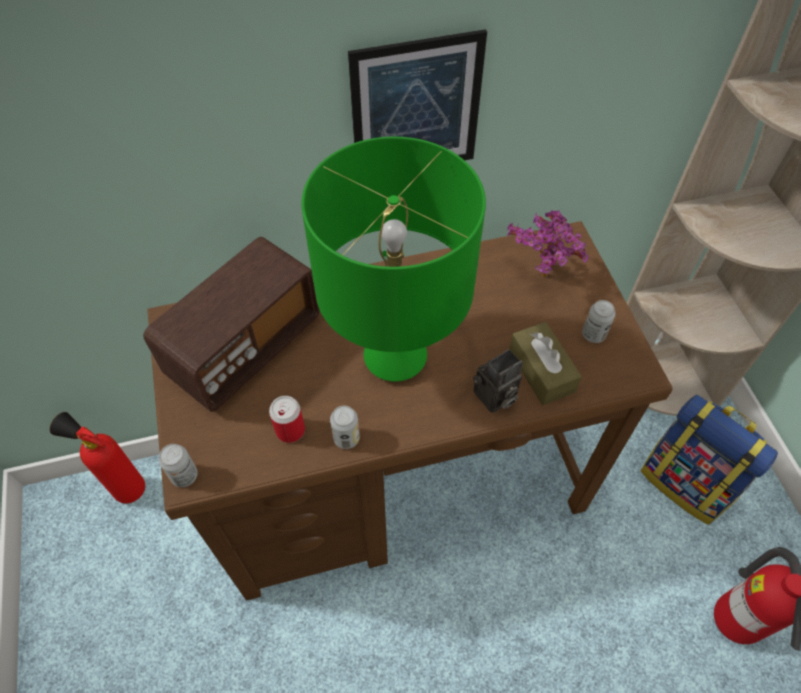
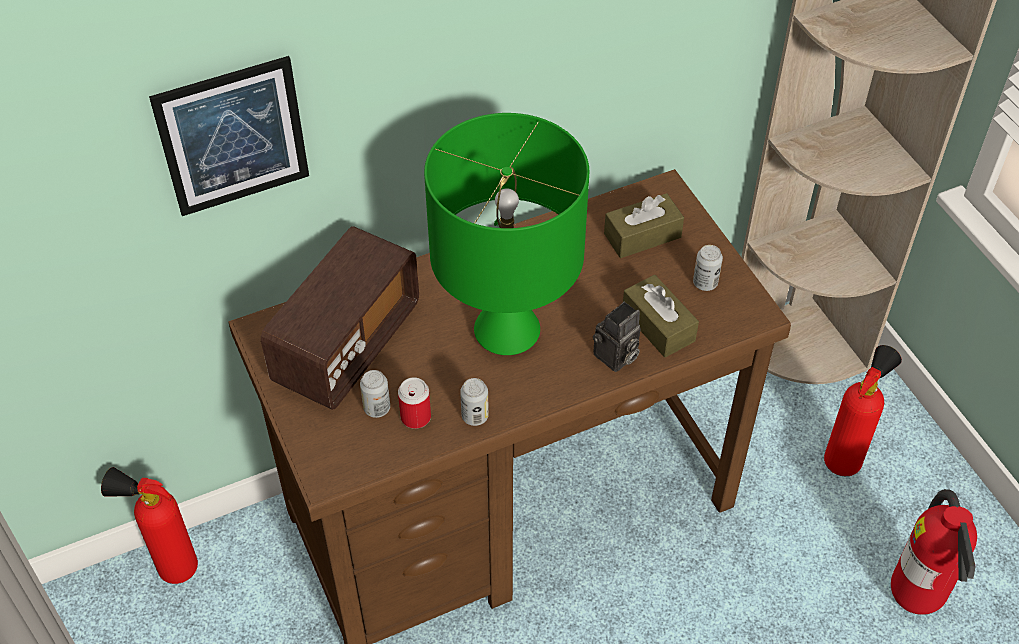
camera: 10 degrees left, 5 degrees down
can [159,444,198,487] -> can moved to [360,370,390,418]
picture [348,29,487,160] -> picture moved to [149,56,309,216]
potted plant [507,210,589,278] -> brown tissue box [604,193,684,258]
backpack [641,395,778,525] -> fire extinguisher [824,345,902,476]

